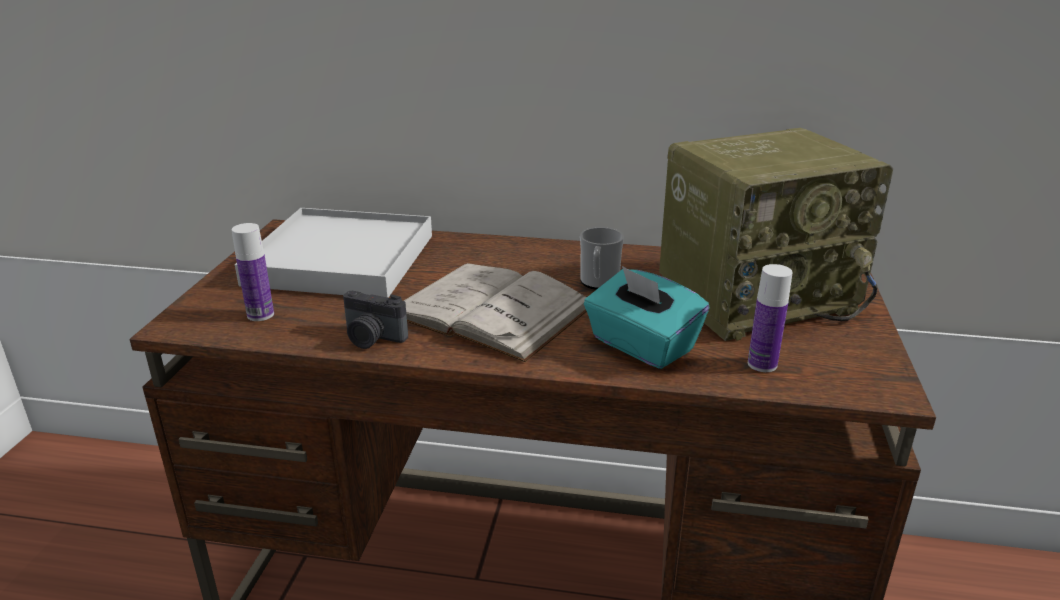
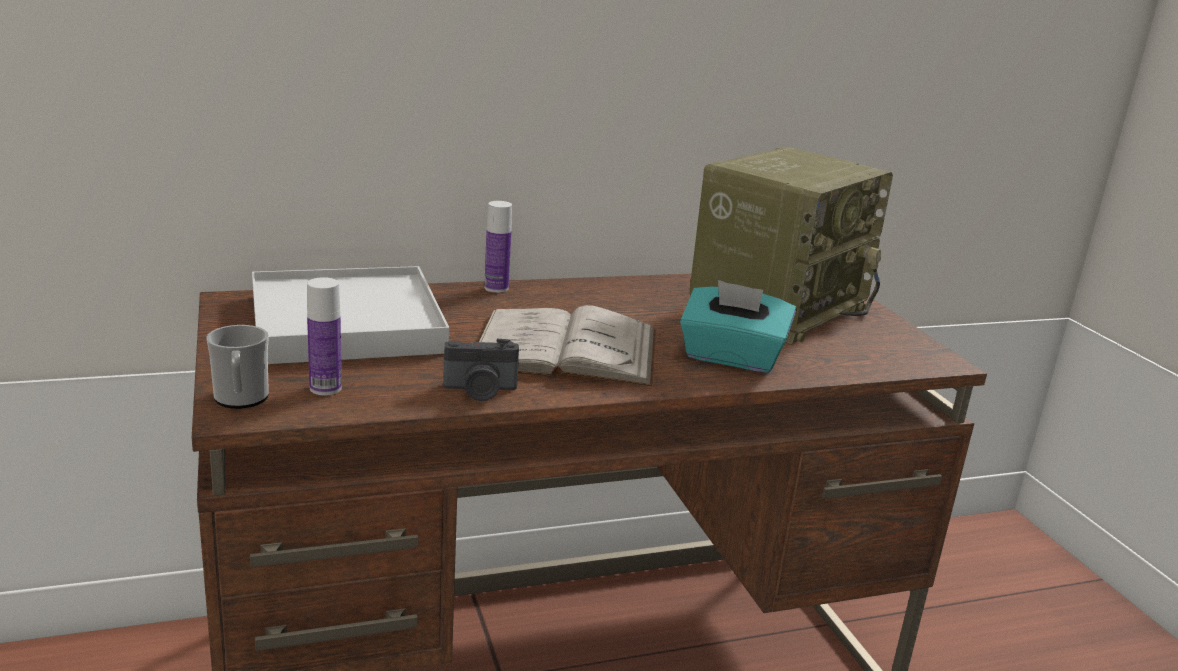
camera: 30 degrees left, 5 degrees down
mug [580,227,624,290] -> mug moved to [206,325,269,409]
bottle [748,264,793,372] -> bottle moved to [484,201,512,293]

